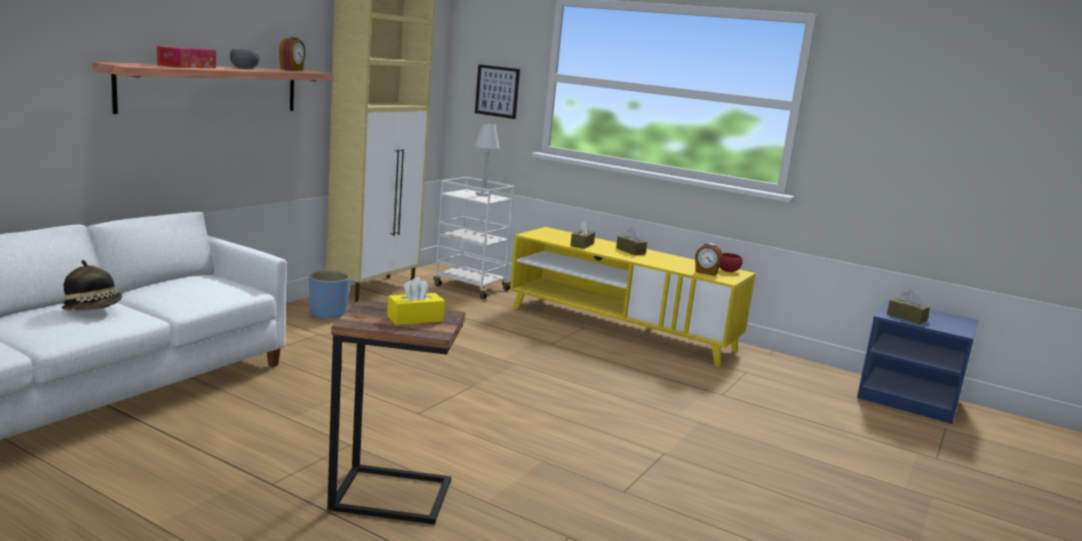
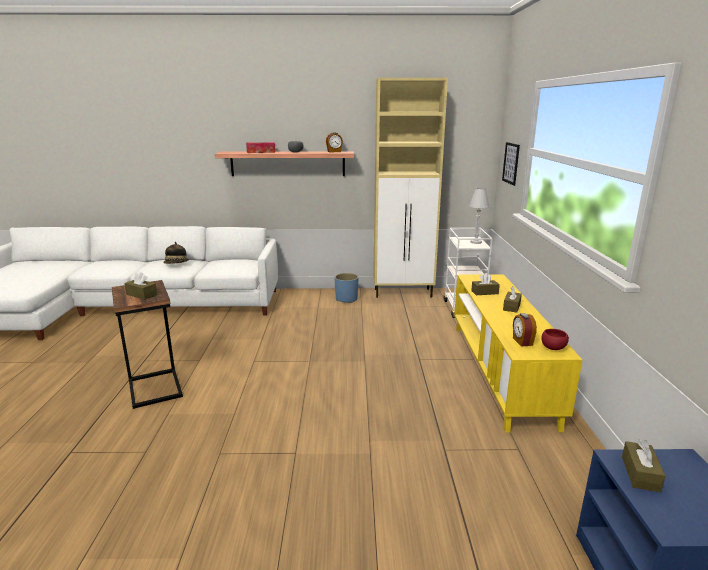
camera: 60 degrees right, 5 degrees up
yellow tissue box [387,277,445,325] -> brown tissue box [124,272,157,300]

